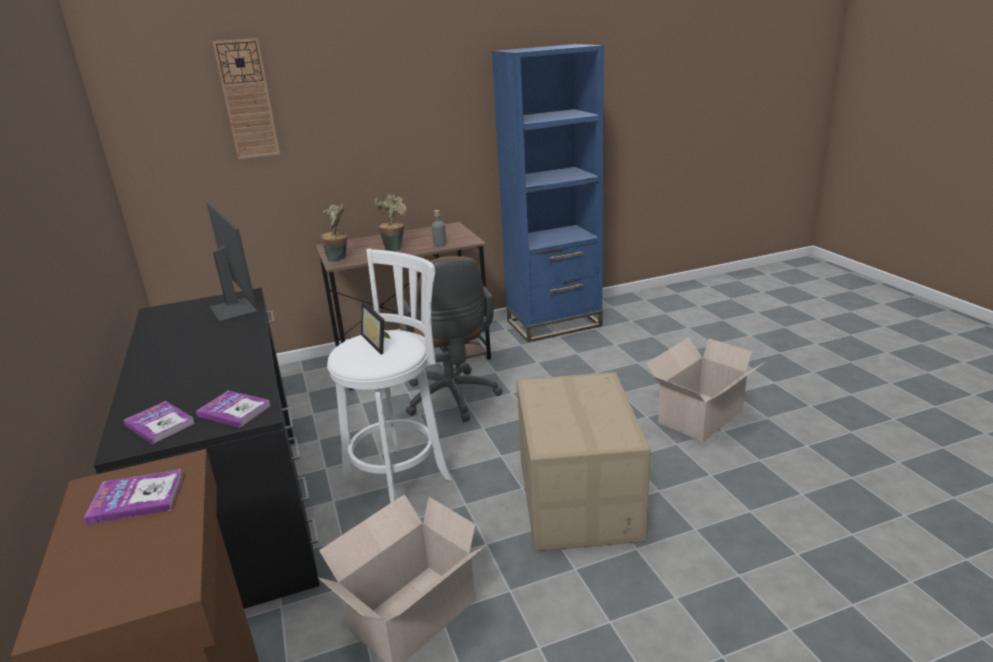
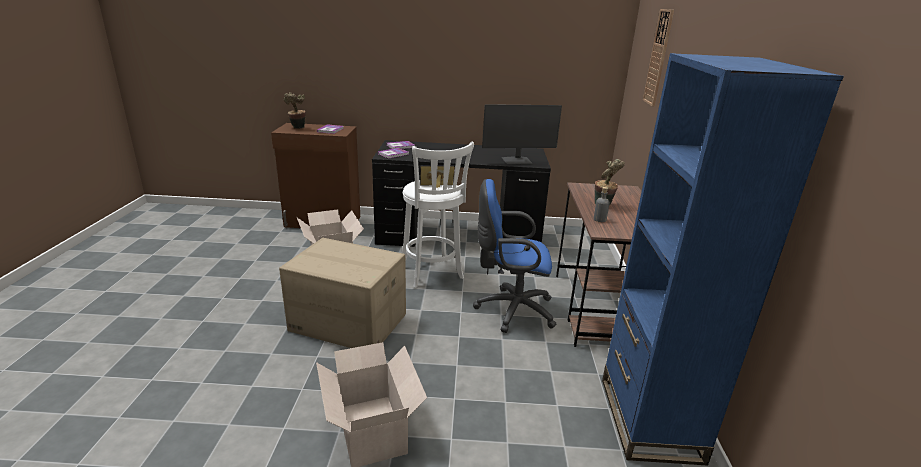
camera: 110 degrees right, 0 degrees up
potted plant [321,205,347,262] -> potted plant moved to [284,92,305,129]
brown office chair [397,256,502,422] -> blue office chair [473,179,557,333]

